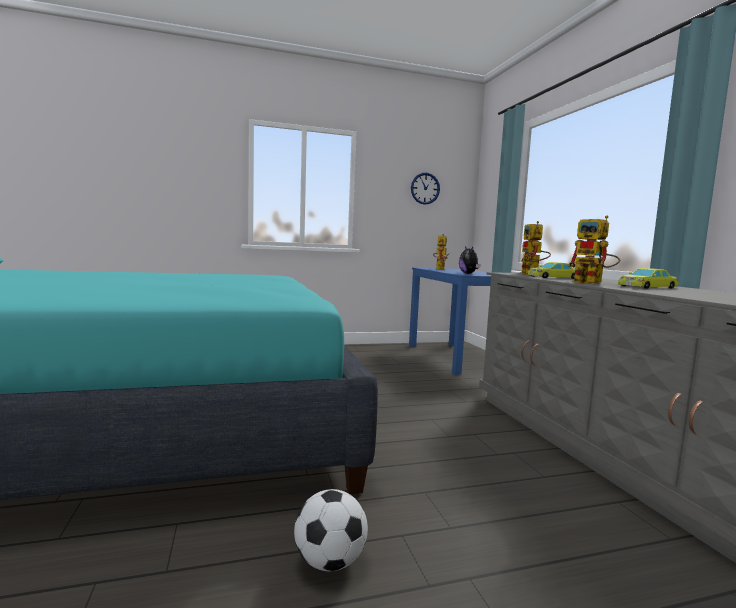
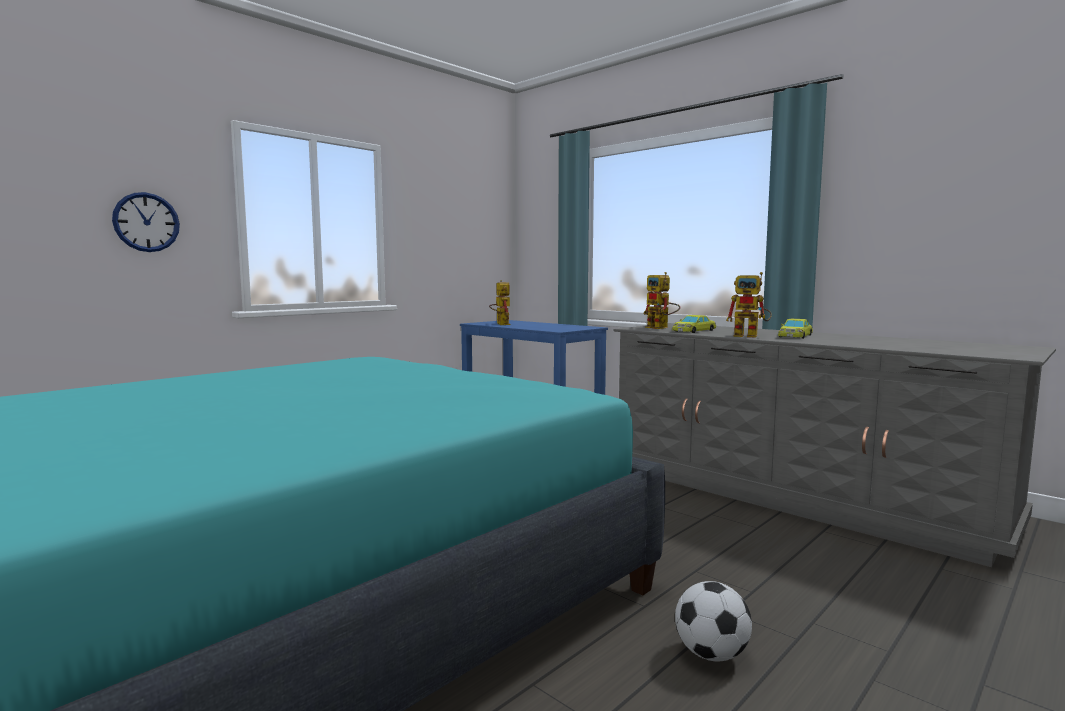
camera: 30 degrees left, 0 degrees up
wall clock [411,173,440,205] -> wall clock moved to [112,192,180,252]
plush toy [459,246,480,274] -> none

